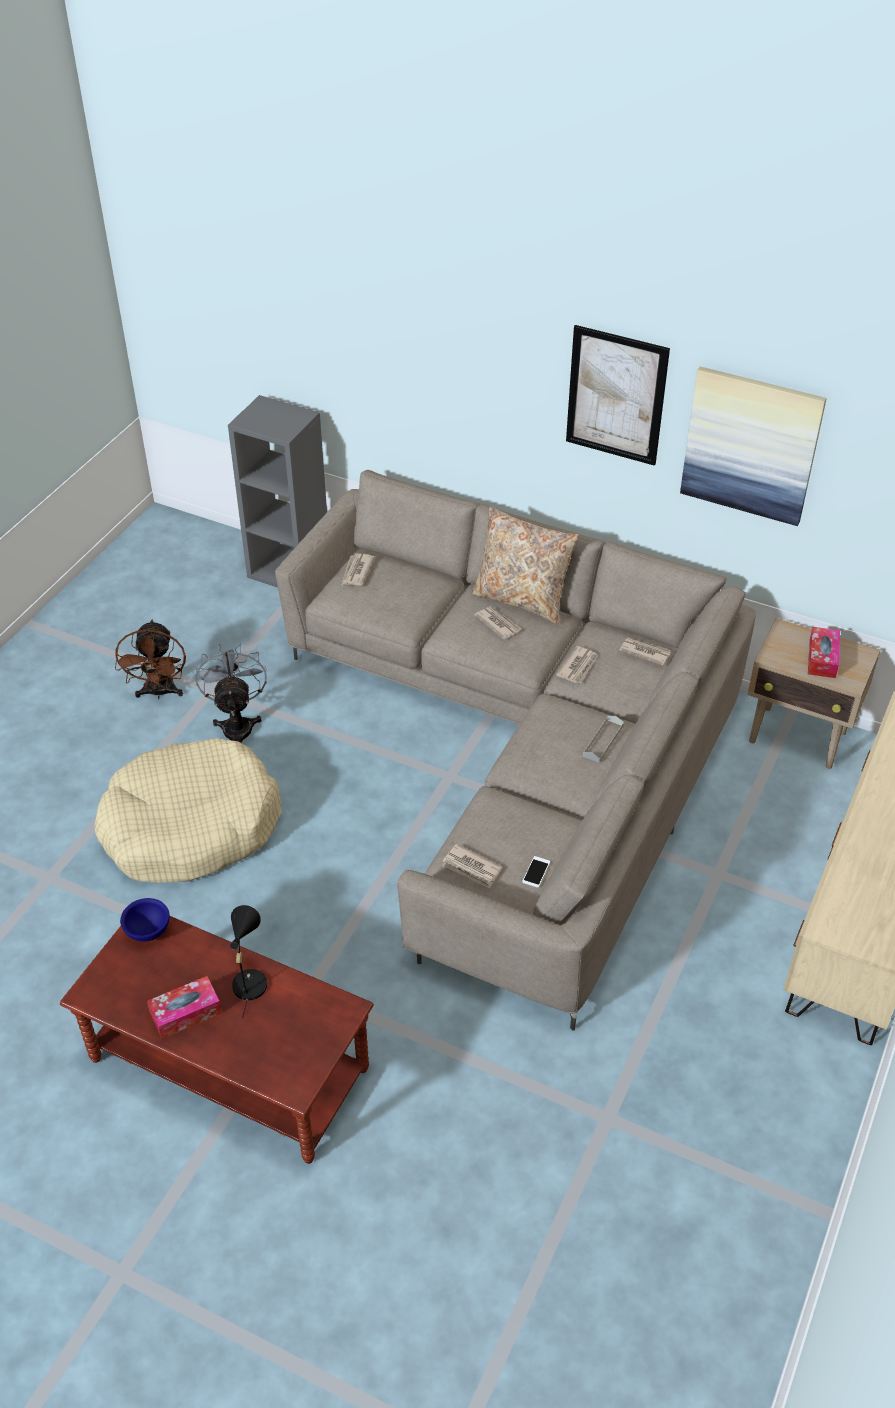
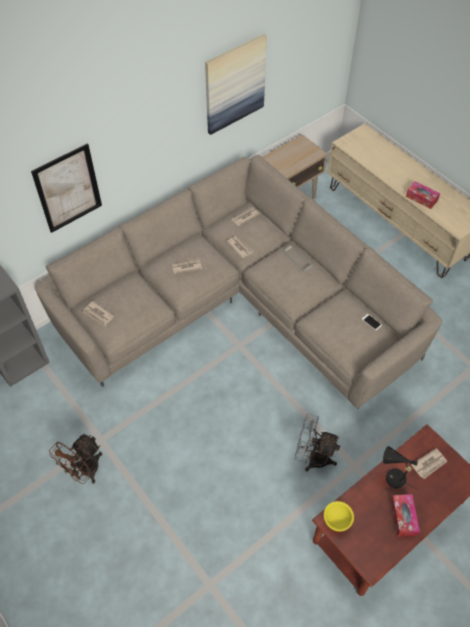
camera: 65 degrees left, 10 degrees up
beige dog bed [95,738,282,883] -> none
brown fan [115,620,186,699] -> brown fan turned 105 degrees clockwise [49,434,102,484]
blue bowl [120,898,170,942] -> yellow bowl [324,501,354,532]
grey fan [196,643,267,743] -> grey fan moved to [295,414,340,471]
newspaper [442,844,502,888] -> newspaper moved to [411,448,448,479]
beige pillow [471,507,579,624] -> none
picture [566,325,670,466] -> picture moved to [31,143,102,233]
tissue box [808,627,840,678] -> tissue box moved to [406,181,440,209]

